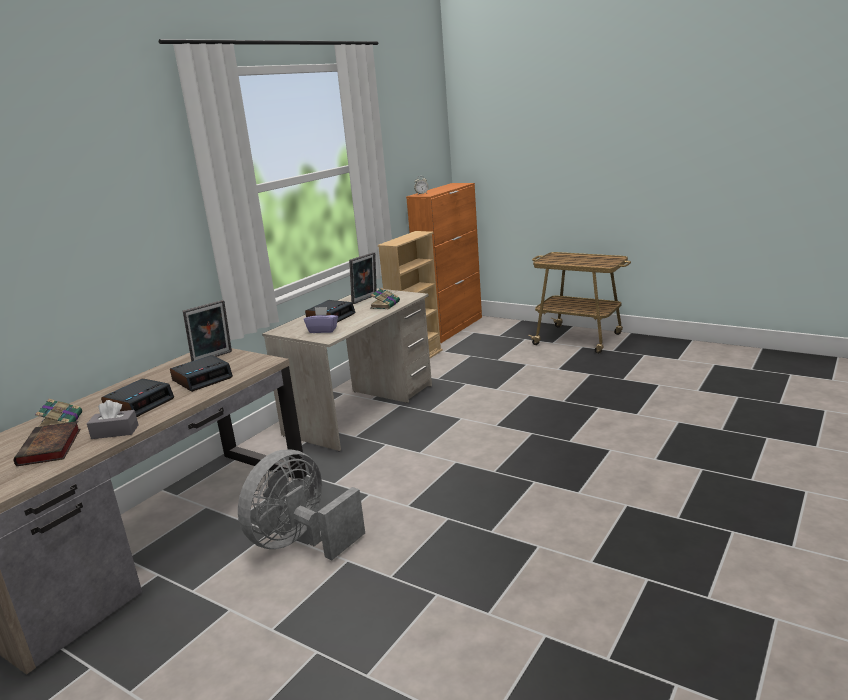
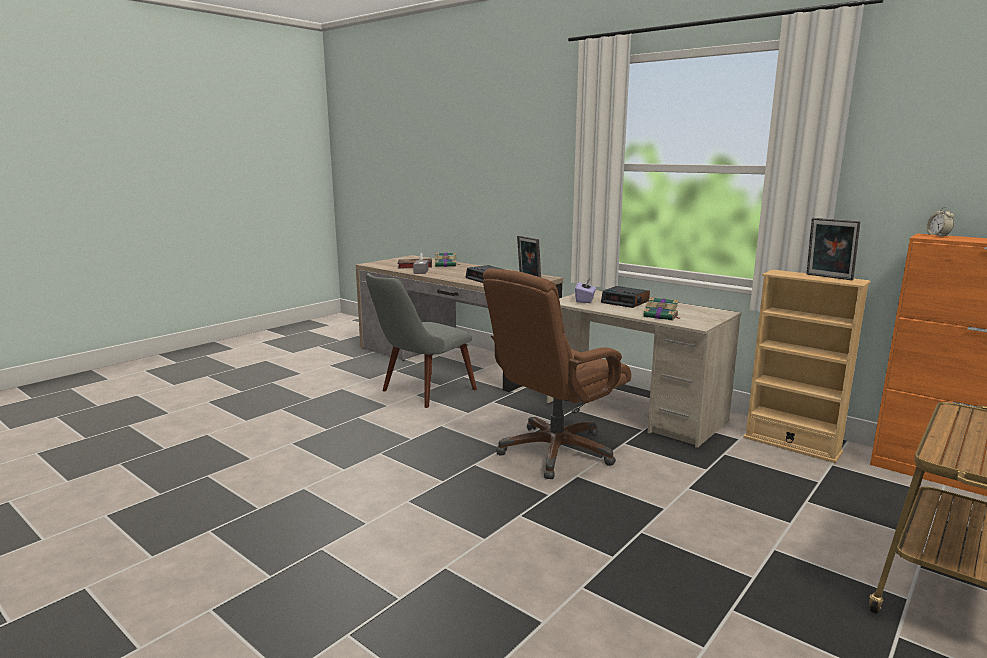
camera: 95 degrees right, 5 degrees down
alarm clock [101,378,174,417] -> none
grey fan [238,449,365,560] -> grey chair [366,273,477,408]
picture frame [349,252,377,304] -> picture frame moved to [806,218,861,280]
none -> brown office chair [483,268,631,479]

